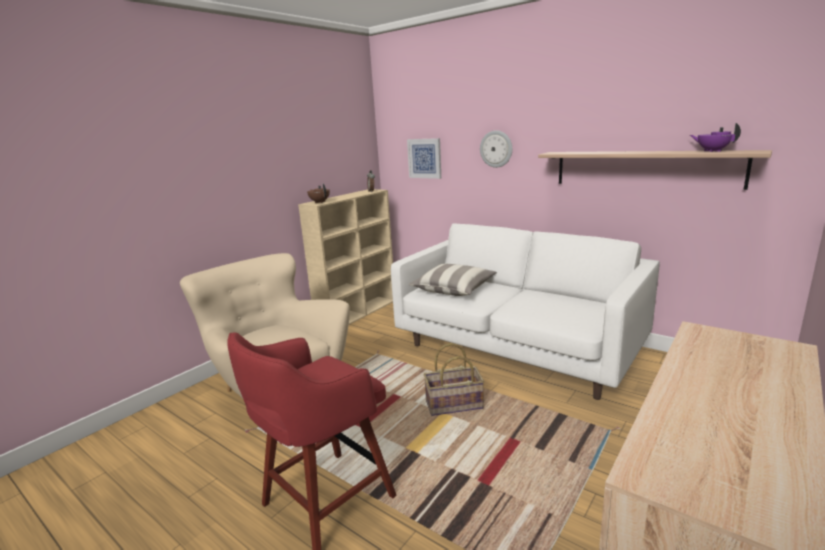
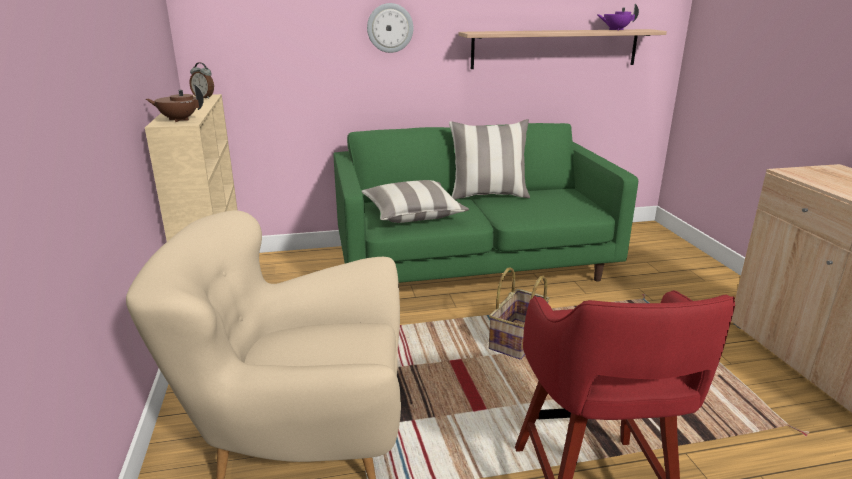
camera: 50 degrees left, 5 degrees up
white sofa [391,224,660,400] -> green sofa [334,123,638,283]
picture [407,138,441,179] -> none
none -> pillow [449,119,530,199]

